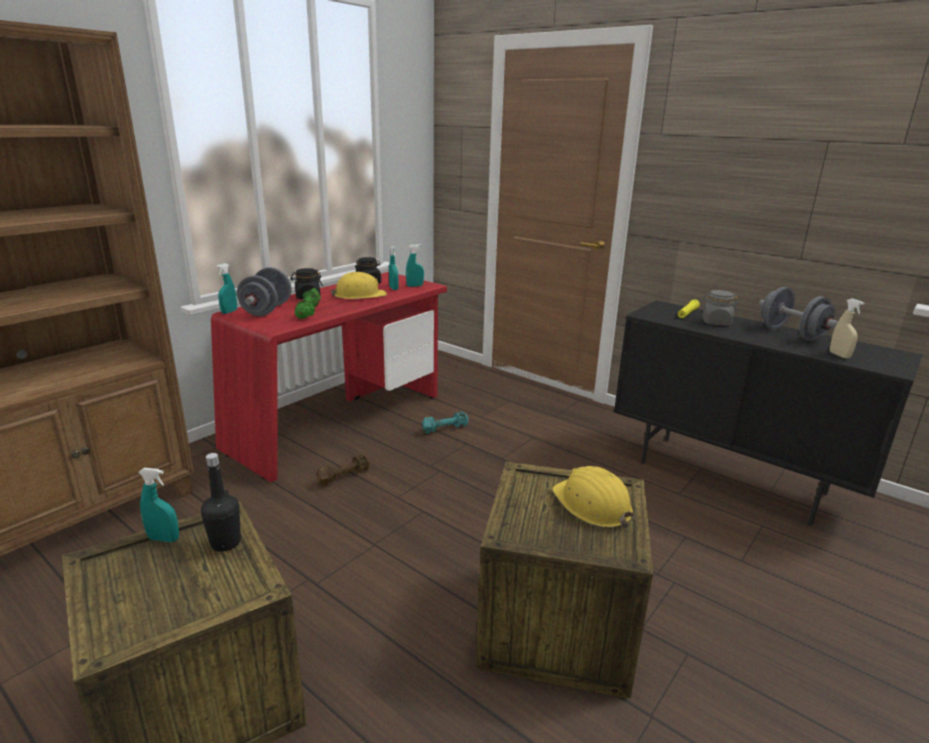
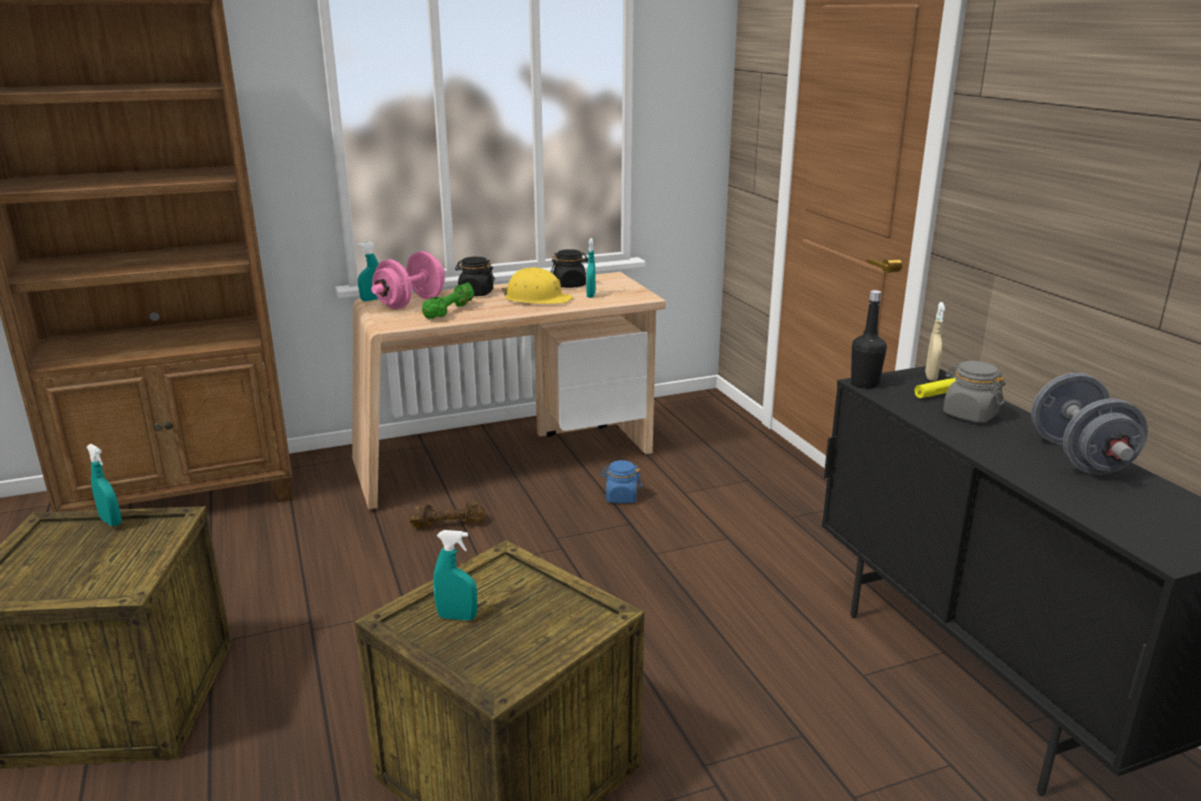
camera: 30 degrees right, 0 degrees up
black bottle [201,453,241,552] -> black bottle moved to [851,290,887,389]
red desk [211,272,447,483] -> beige desk [352,272,666,509]
grey dumbbell [237,267,292,316] -> pink dumbbell [371,251,445,309]
turquoise spray bottle [406,244,424,287] -> turquoise spray bottle moved to [433,530,477,621]
turquoise dumbbell [422,412,468,433] -> blue jar [601,460,641,503]
yellow hard hat [552,466,635,528] -> none
beige spray bottle [830,298,865,358] -> beige spray bottle moved to [925,302,945,381]

